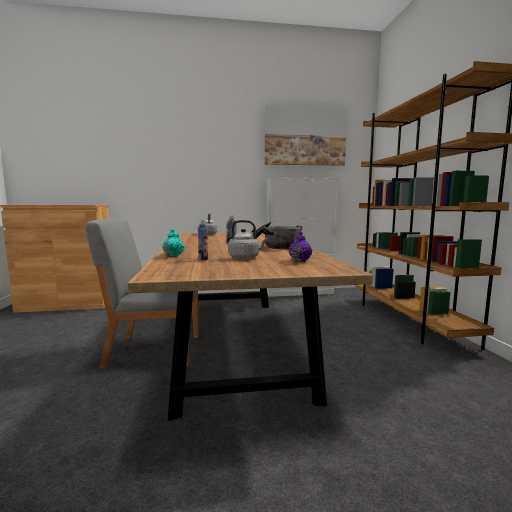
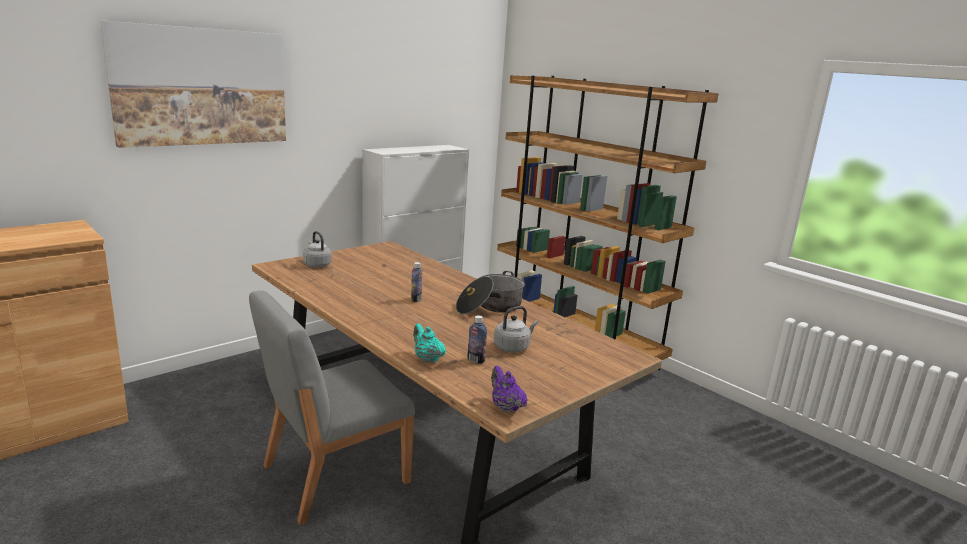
camera: 35 degrees left, 10 degrees up
picture [265,105,347,166] -> picture moved to [101,21,286,148]
purple teapot [289,231,313,262] -> purple teapot moved to [491,366,528,413]

